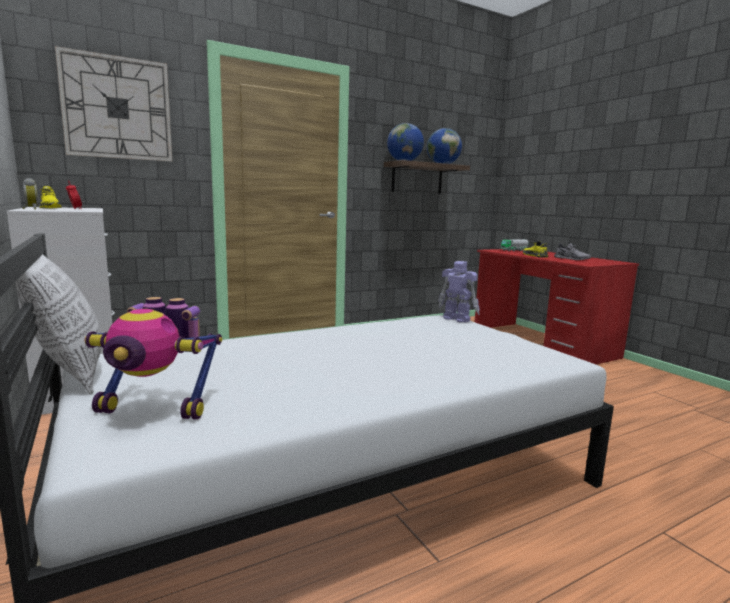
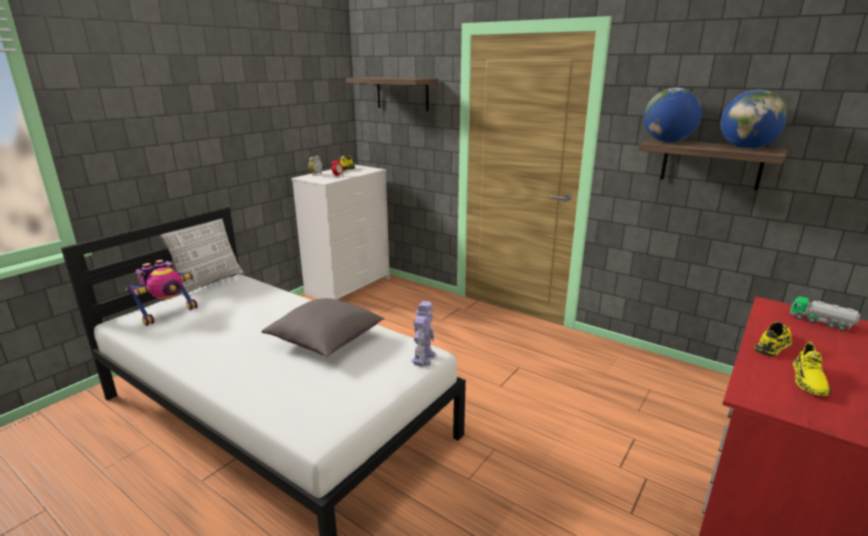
camera: 65 degrees right, 10 degrees up
wall clock [55,46,172,162] -> shelf [346,77,438,111]
toy robot [84,297,222,420] -> toy robot turned 120 degrees counterclockwise [126,260,198,326]
grey shoe [554,243,591,260] -> yellow shoe [793,342,831,396]
none -> grey pillow [262,298,384,357]

